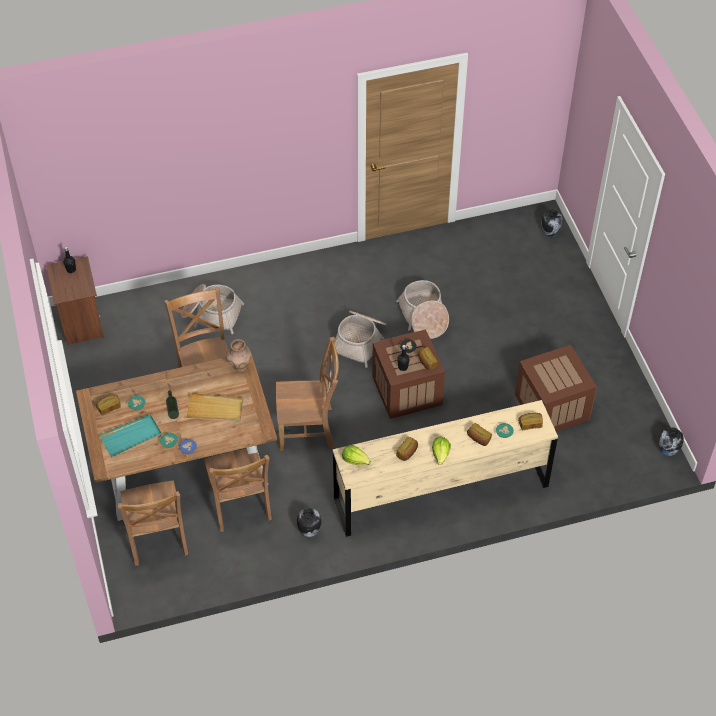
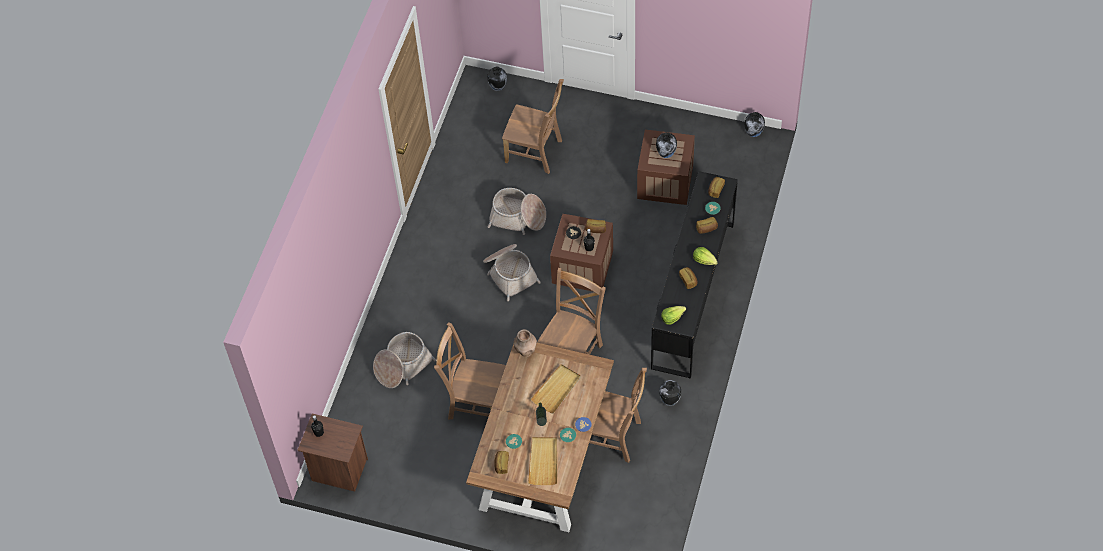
camera: 55 degrees left, 5 degrees up
turquoise tray [99,414,162,457] -> beige tray [528,437,557,485]
brown chair [118,480,188,566] -> brown chair moved to [502,79,564,174]
beige dresser [333,400,558,537] -> black dresser [651,171,738,379]
none -> vase [656,132,677,158]

